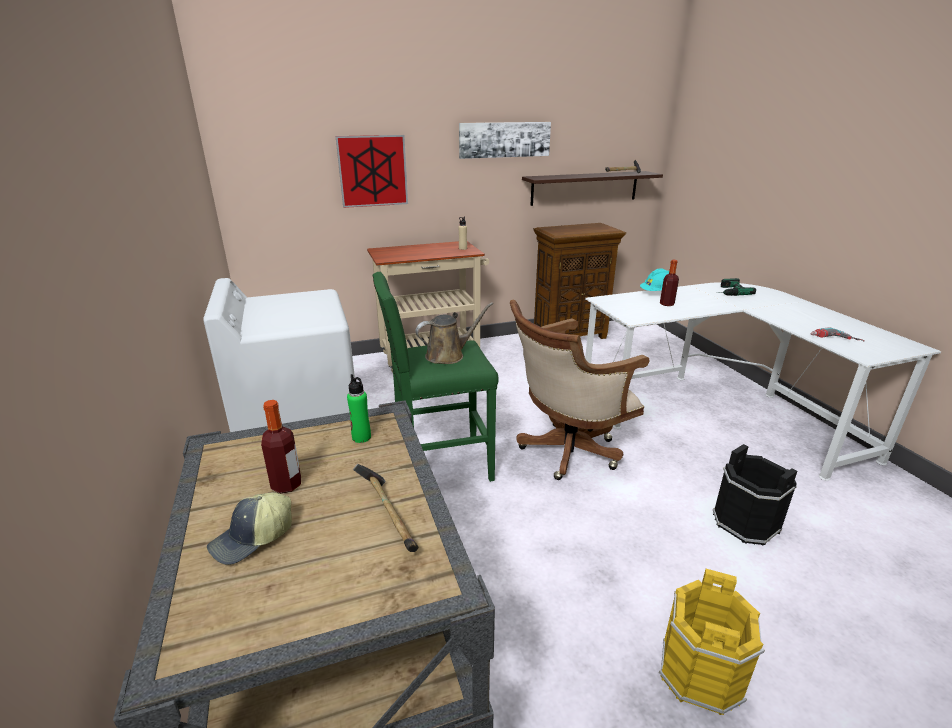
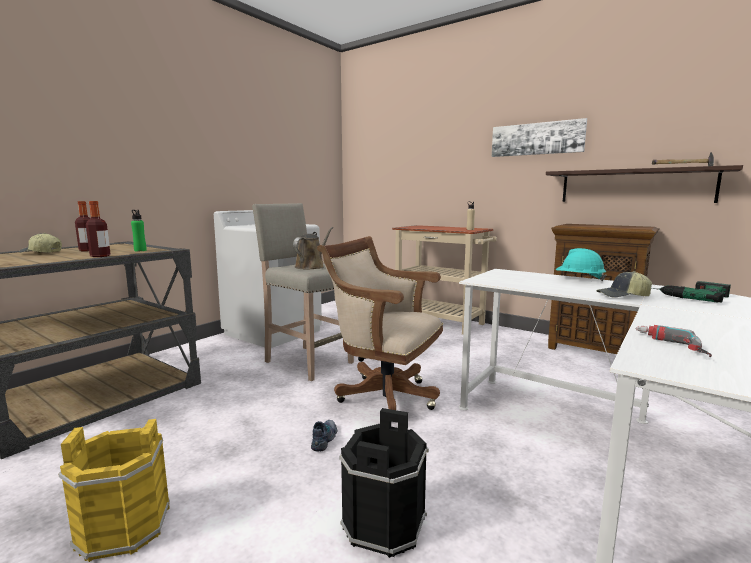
camera: 55 degrees right, 15 degrees down
picture [336,135,408,208] -> none
hammer [353,464,418,552] -> none
green stool [373,272,499,482] -> beige stool [252,203,354,381]
brown watering can [415,302,493,364] -> brown watering can turned 90 degrees counterclockwise [293,227,333,269]
bottle [660,260,679,306] -> bottle moved to [86,201,110,257]
none -> shoe [311,420,338,452]
none -> cap [597,271,652,298]

